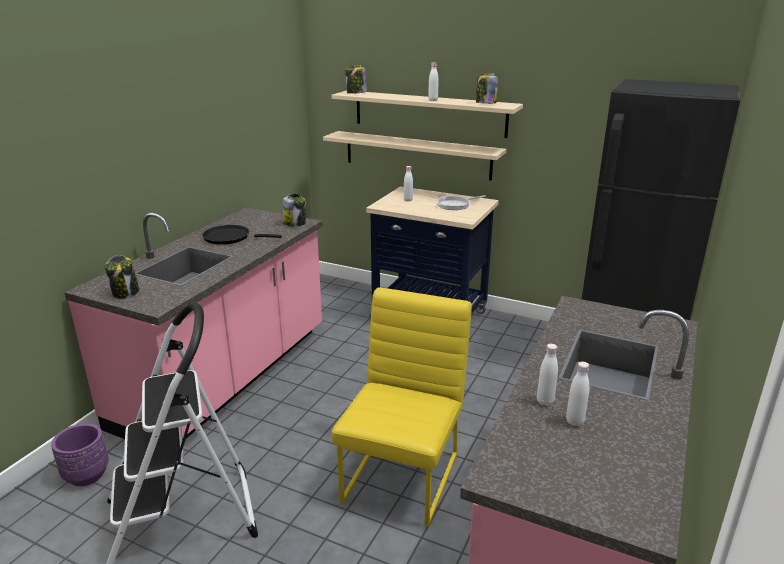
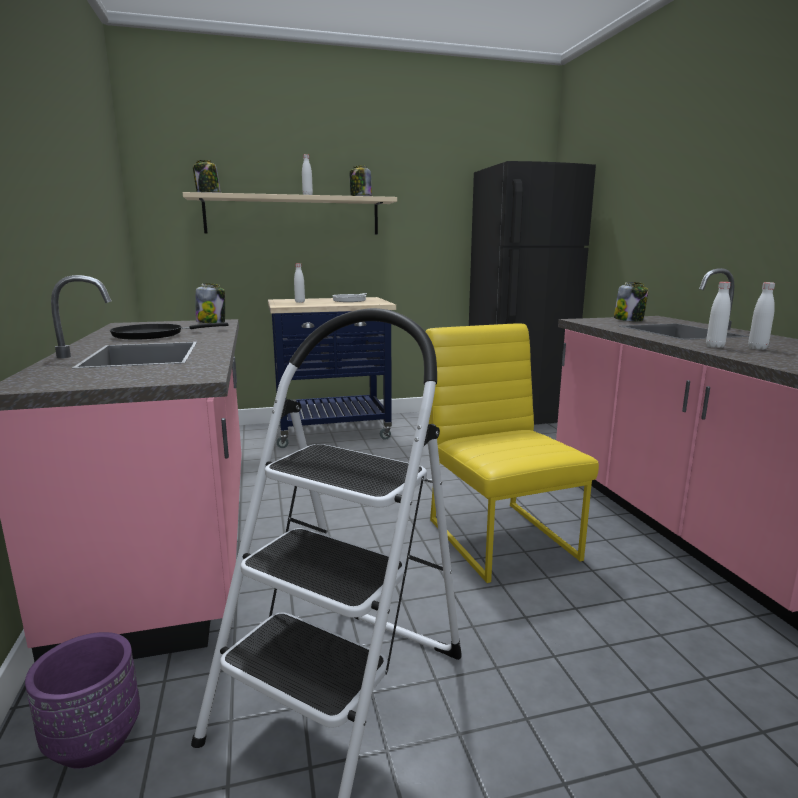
camera: 40 degrees left, 10 degrees down
jar [105,255,139,299] -> jar moved to [614,282,648,321]
beige shelf [323,131,506,181] -> none

